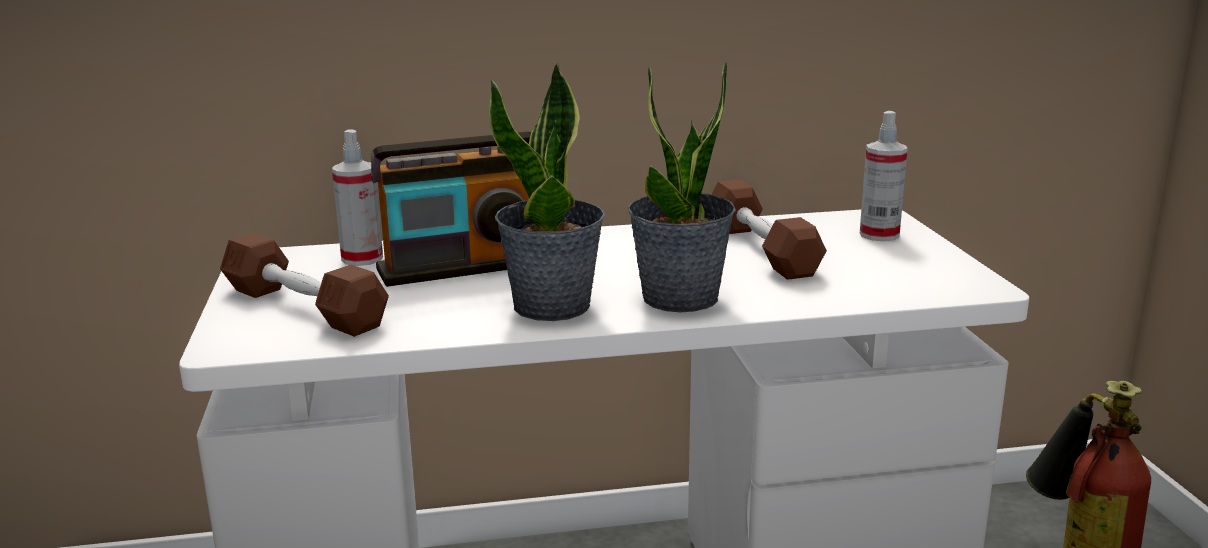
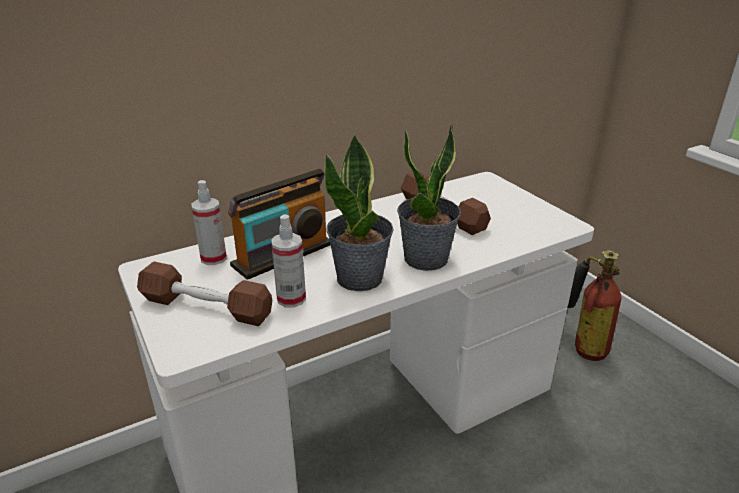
camera: 20 degrees left, 10 degrees up
spray bottle [860,111,908,241] -> spray bottle moved to [271,214,306,308]

